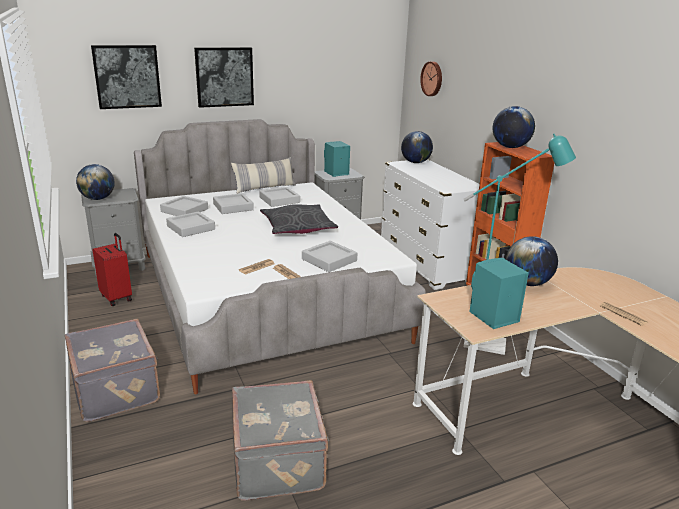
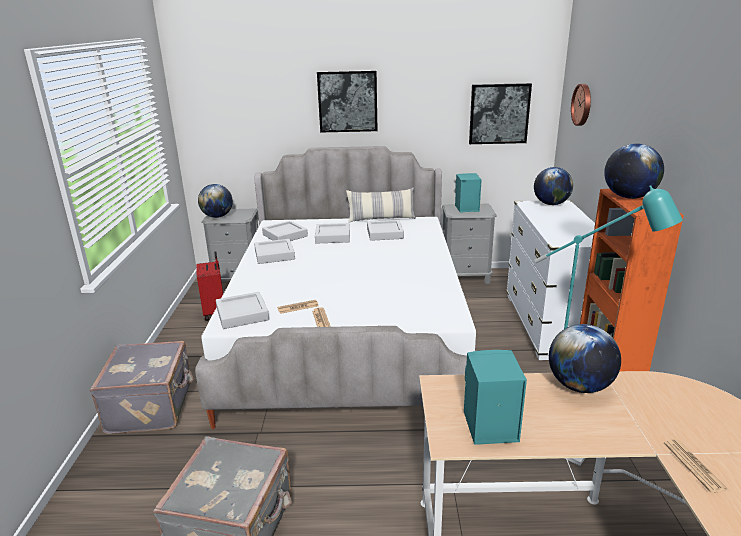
camera: 25 degrees right, 0 degrees up
picture [91,45,162,109] -> picture moved to [469,83,532,144]
grey pillow [260,204,338,234] -> none
grey tray [302,241,357,272] -> grey tray moved to [216,292,269,329]

